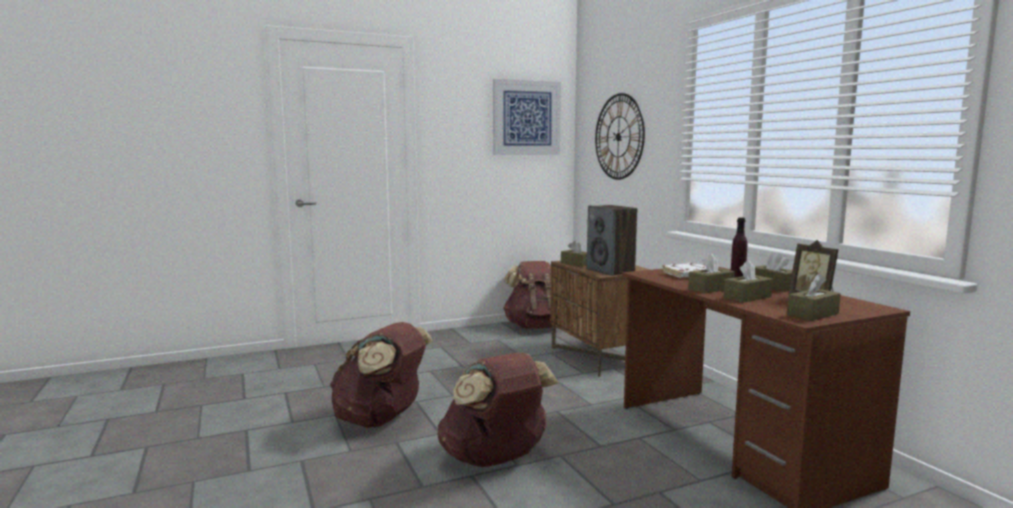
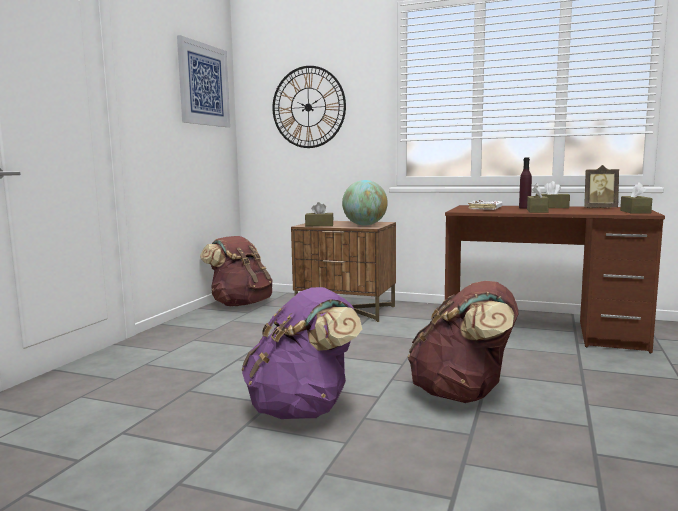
camera: 45 degrees left, 0 degrees up
brown backpack [330,322,433,428] -> purple backpack [242,287,362,419]
speaker [587,205,637,276] -> globe [342,180,388,226]
brown tissue box [724,260,773,303] -> none

